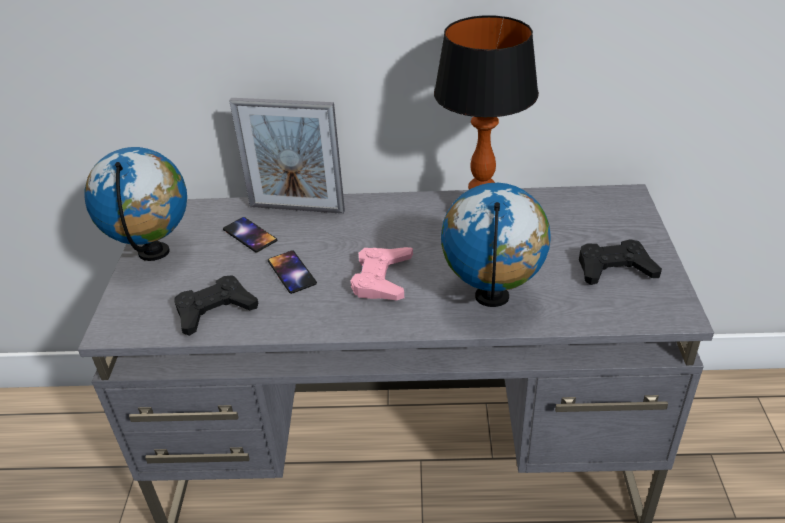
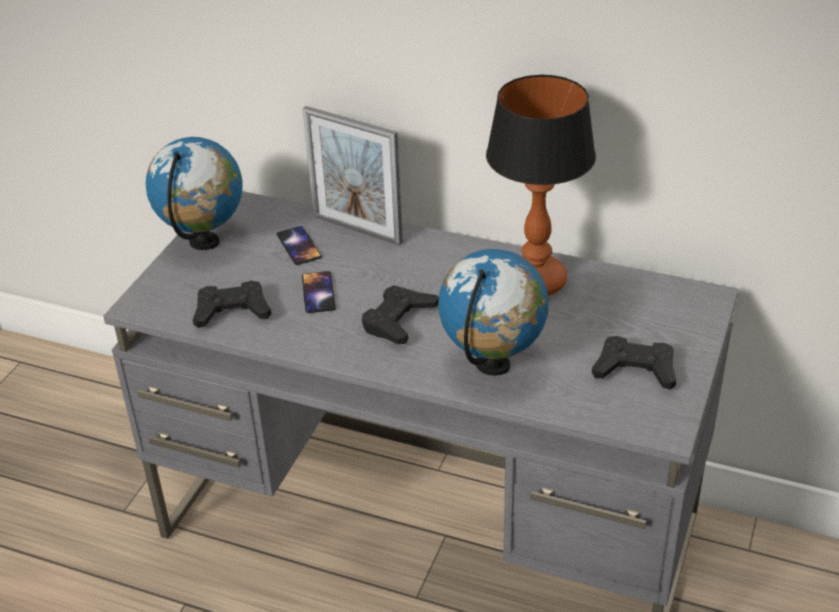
camera: 20 degrees right, 0 degrees up
pink game controller [350,247,413,301] -> black game controller [362,285,439,344]

